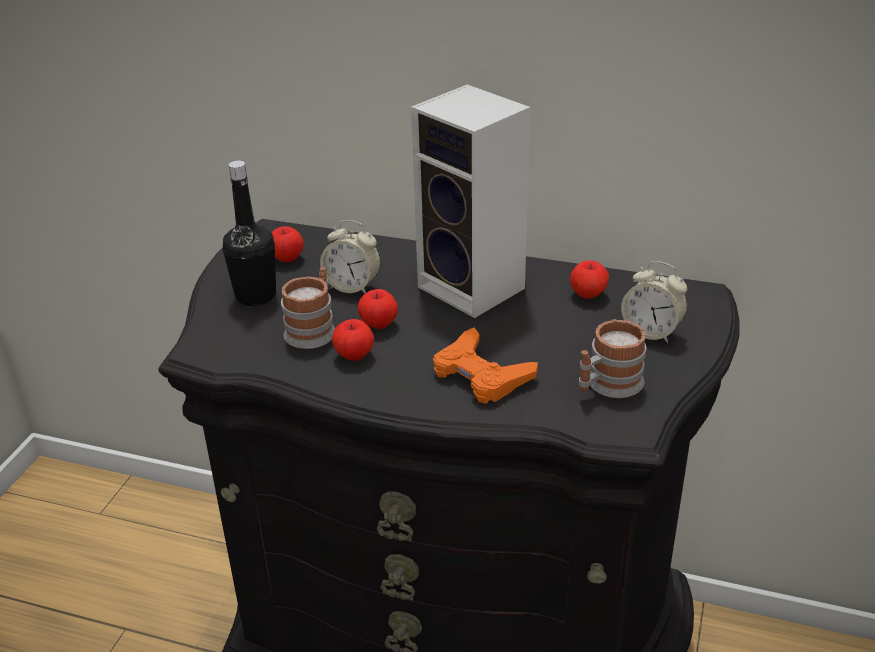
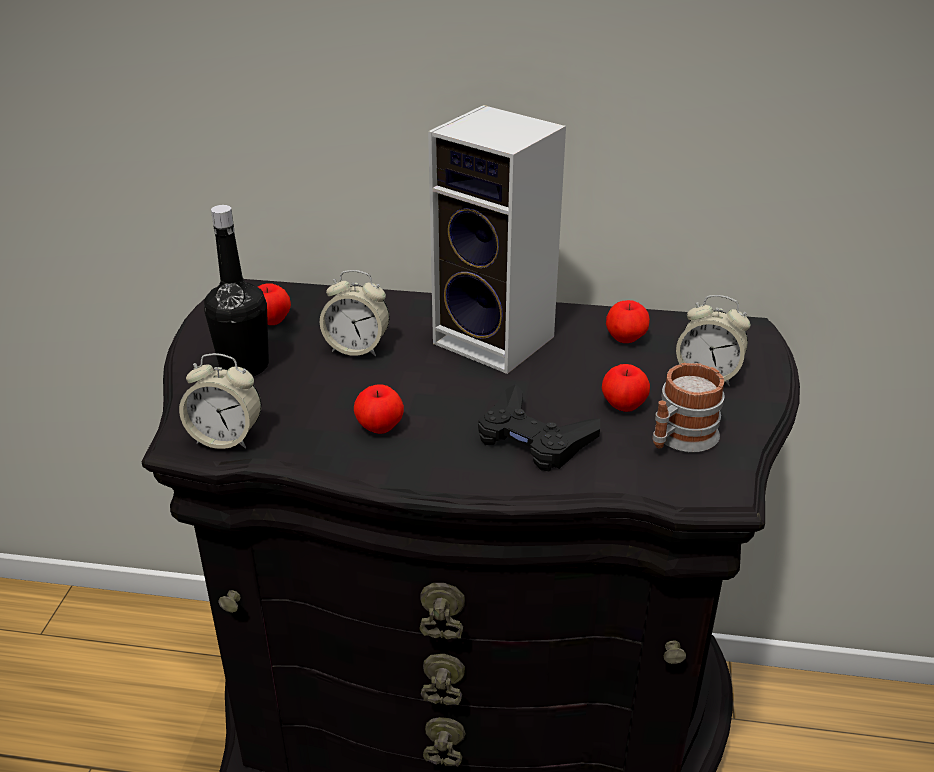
camera: 10 degrees left, 0 degrees up
mug [281,267,335,349] -> none
apple [357,289,398,329] -> apple moved to [602,364,650,412]
orange game controller [433,327,538,404] -> black game controller [478,384,600,471]
none -> alarm clock [179,353,261,449]

